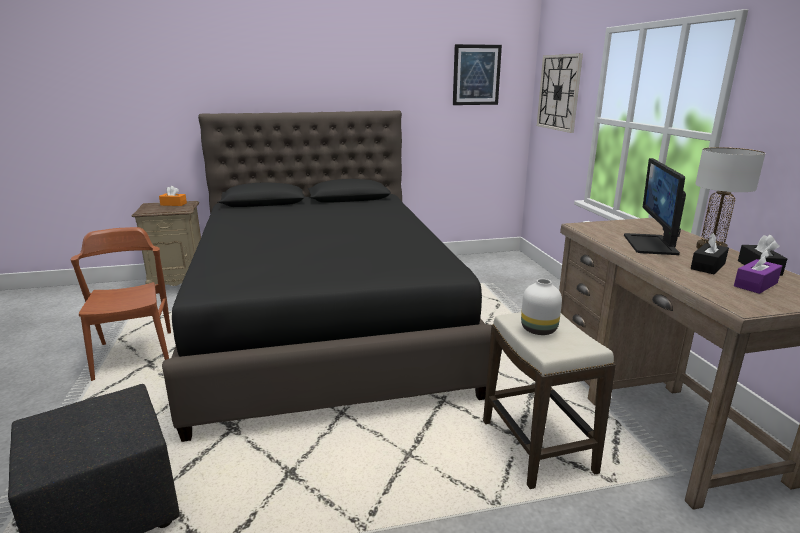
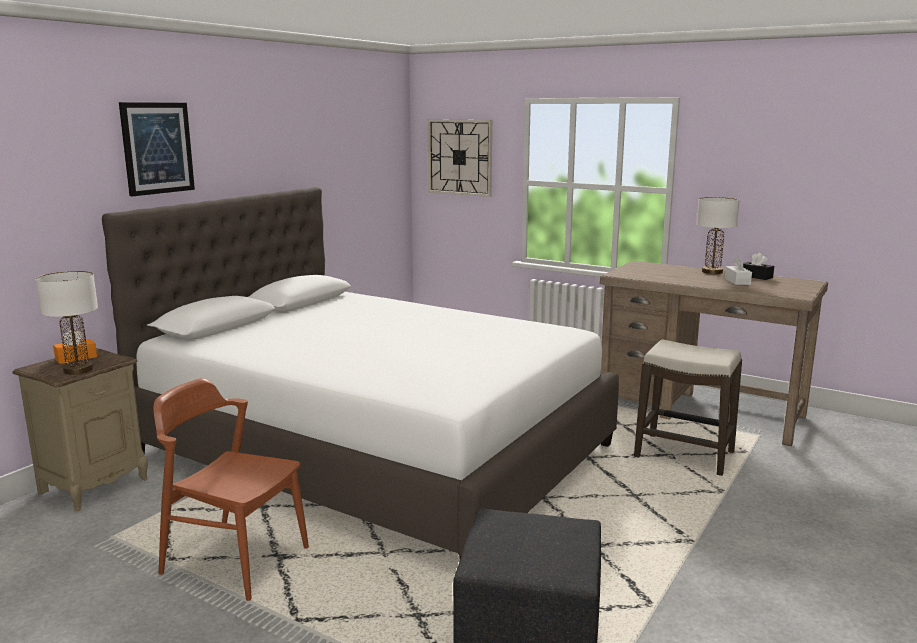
camera: 45 degrees left, 5 degrees down
black bed [162,110,492,442] -> white bed [102,187,619,559]
picture [453,44,502,105] -> picture moved to [119,102,195,196]
white vase [521,279,562,335] -> none
monitor [624,158,686,255] -> none
black tissue box [690,233,729,274] -> white tissue box [725,257,752,285]
purple tissue box [734,249,782,294] -> none
none -> table lamp [36,271,98,375]

